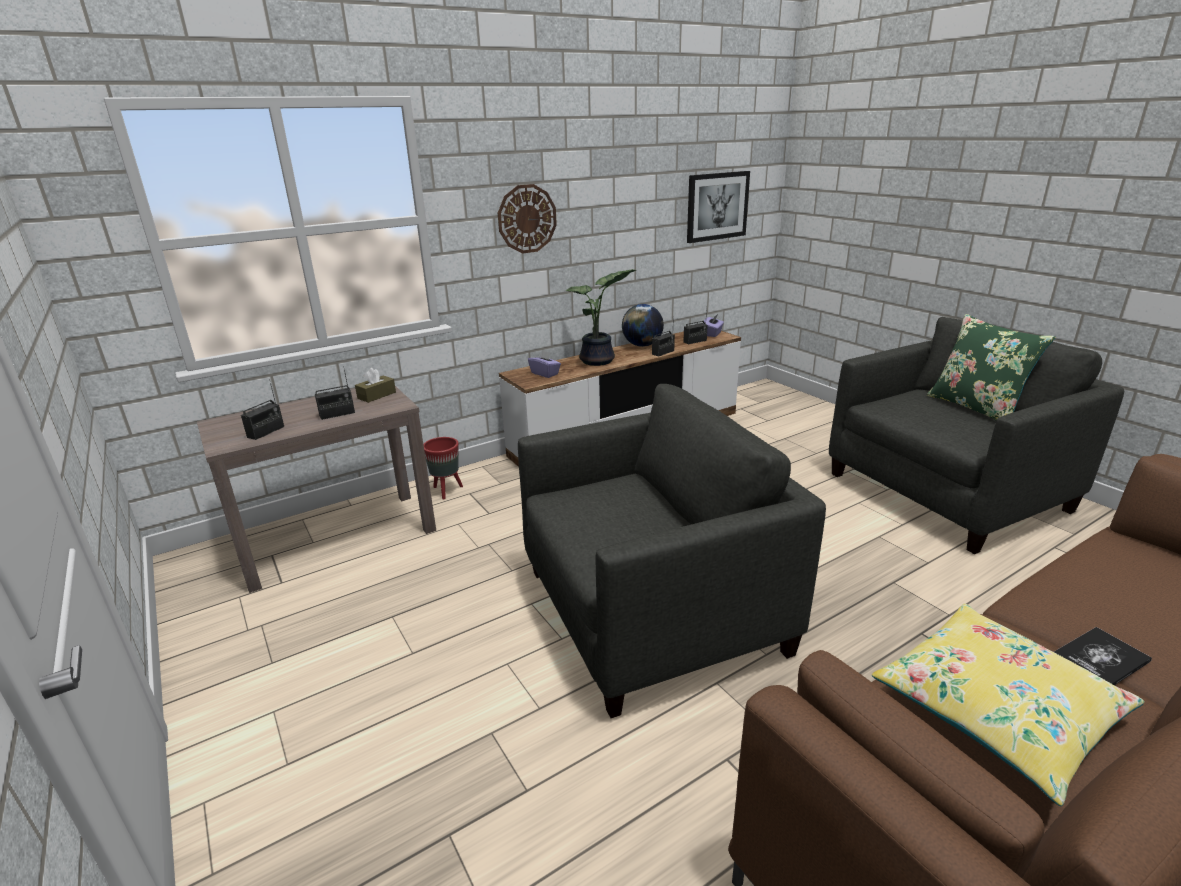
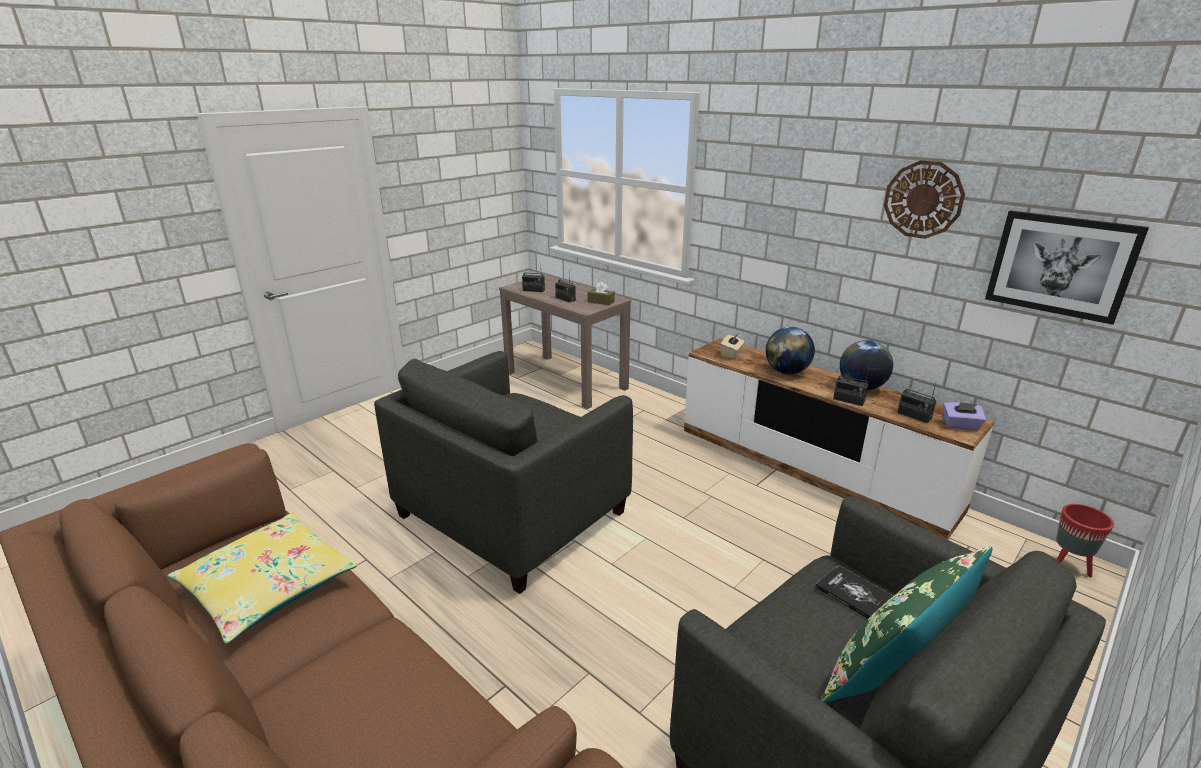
camera: 75 degrees right, 0 degrees up
red planter [423,437,463,500] -> red planter moved to [1056,504,1114,577]
wall clock [498,184,557,254] -> wall clock moved to [884,160,965,239]
grey armchair [518,384,826,718] -> grey armchair turned 75 degrees clockwise [374,351,633,594]
purple tissue box [528,350,561,378] -> beige tissue box [720,334,745,359]
potted plant [565,269,636,366] -> globe [766,327,815,374]
book [1054,627,1152,685] -> book moved to [815,565,893,619]

